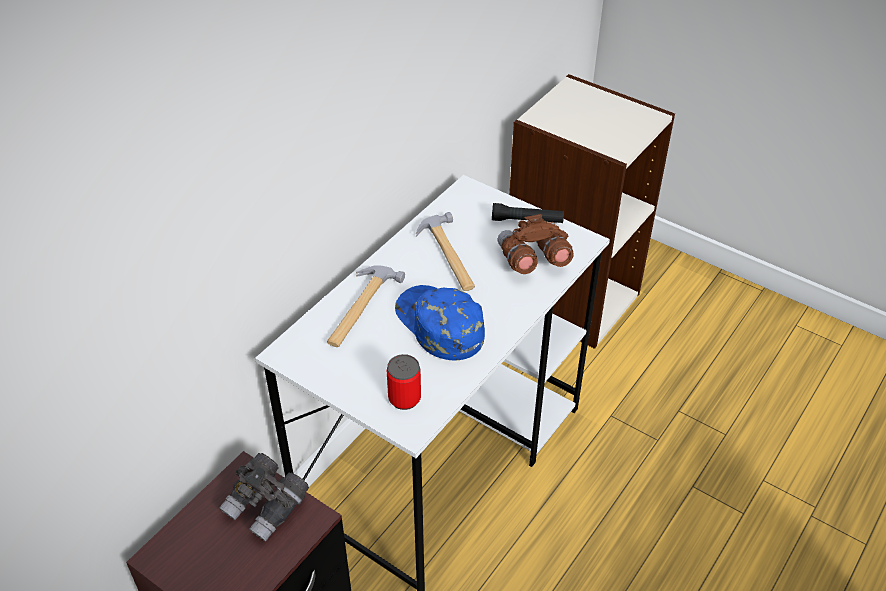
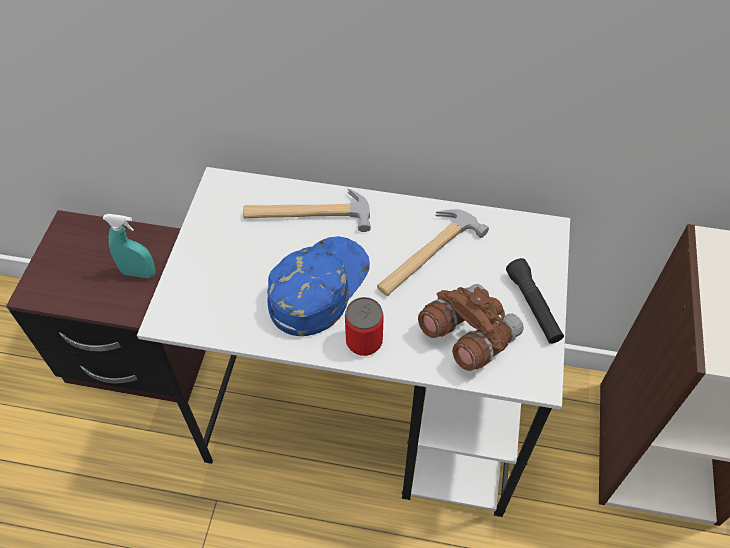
camera: 65 degrees right, 10 degrees up
grey binoculars [219,453,309,541] -> turquoise spray bottle [103,214,156,278]
can [387,354,421,410] -> can moved to [345,297,384,356]

